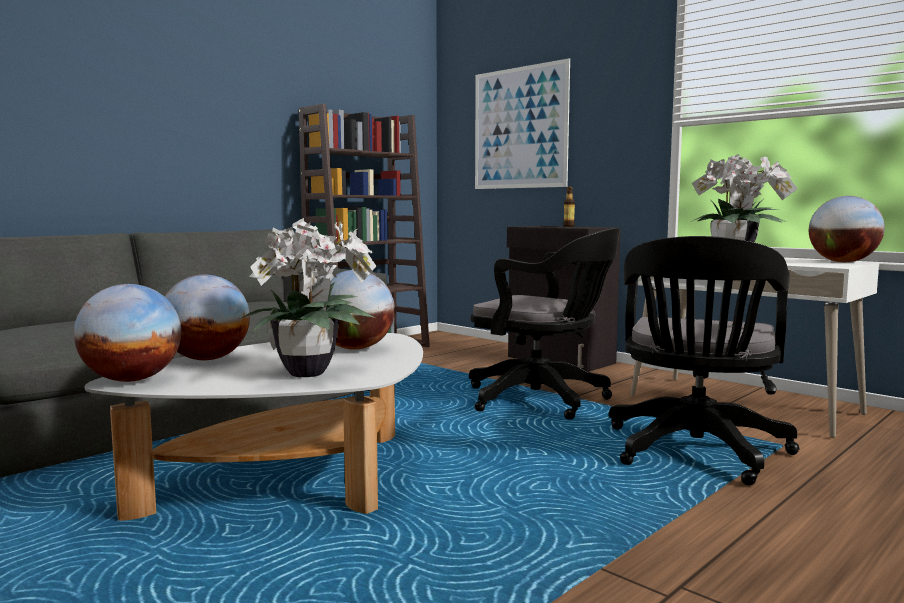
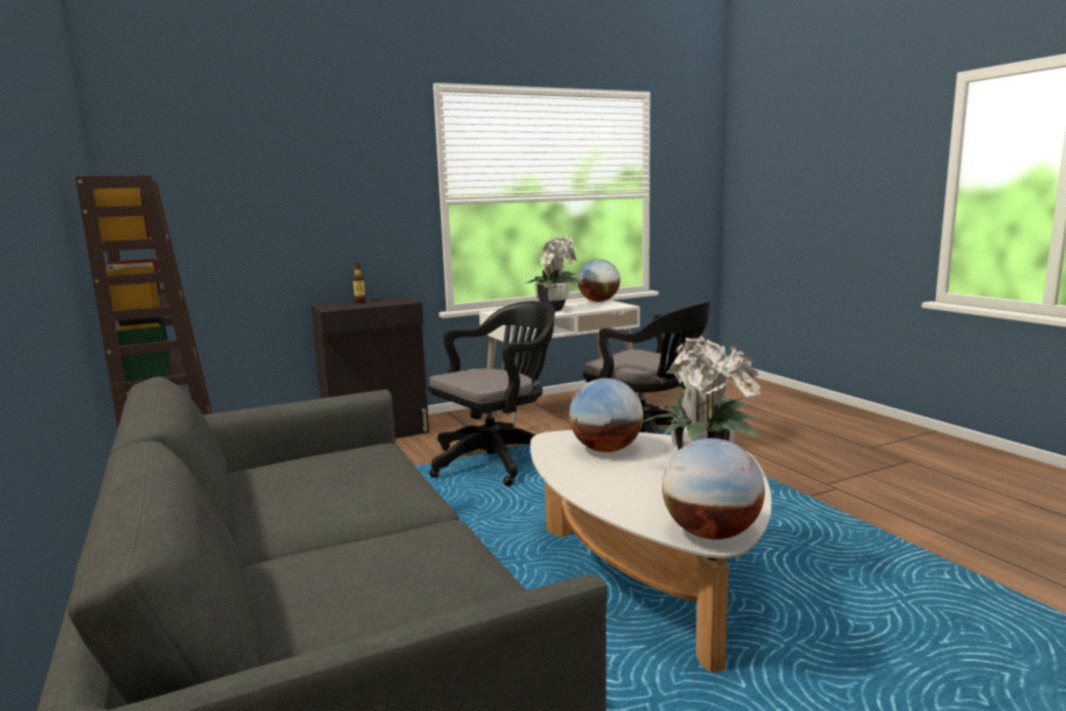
camera: 70 degrees left, 5 degrees up
globe [165,275,250,360] -> none
picture [475,58,570,189] -> none

